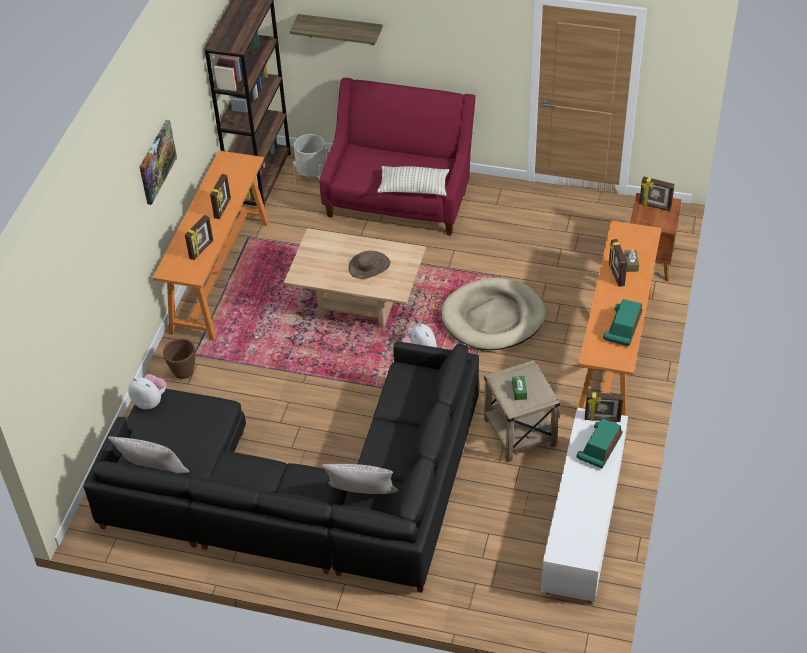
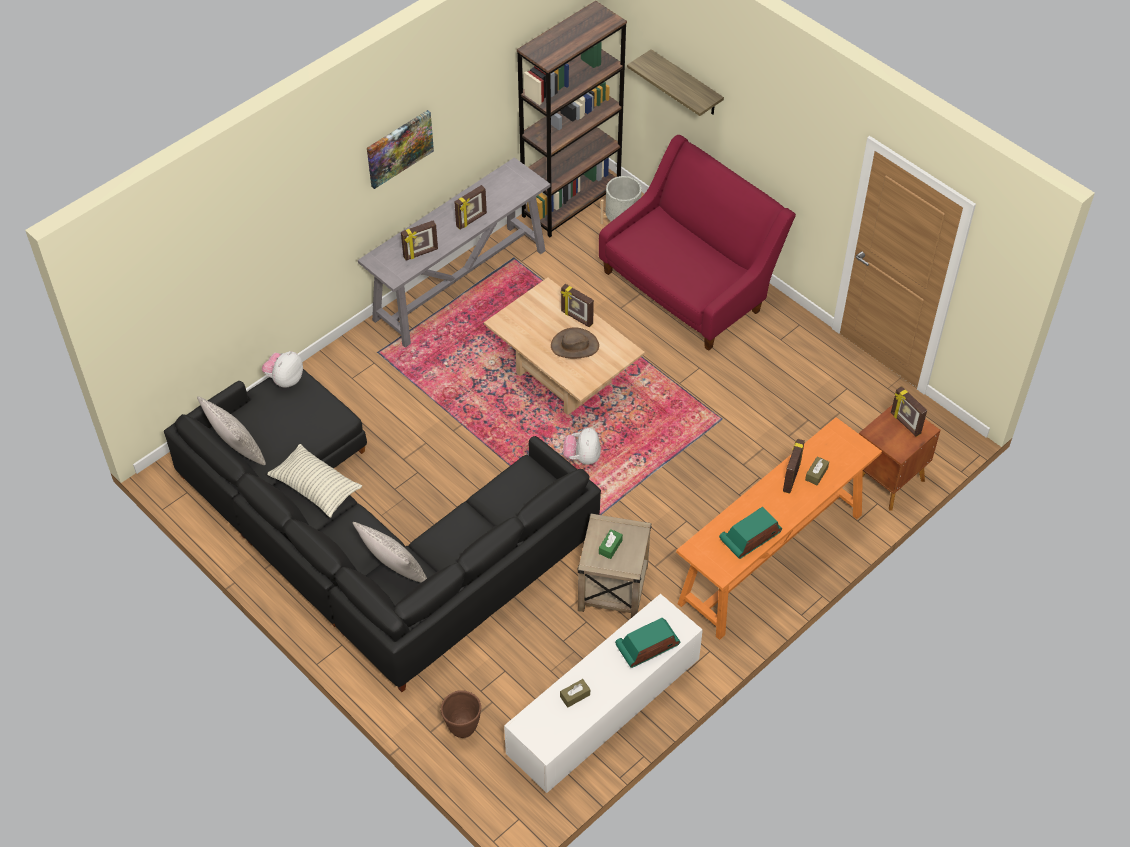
camera: 30 degrees right, 5 degrees up
plush toy [128,374,167,409] -> plush toy turned 120 degrees counterclockwise [262,351,303,388]
orange console table [153,151,269,341] -> grey console table [358,157,550,348]
brown planter [163,339,195,379] -> brown planter moved to [441,690,481,738]
pillow [377,166,449,196] -> pillow moved to [267,444,362,518]
beige dog bed [442,278,546,350] -> none
picture frame [585,392,623,422] -> picture frame moved to [561,284,594,327]
none -> brown tissue box [560,679,590,708]

